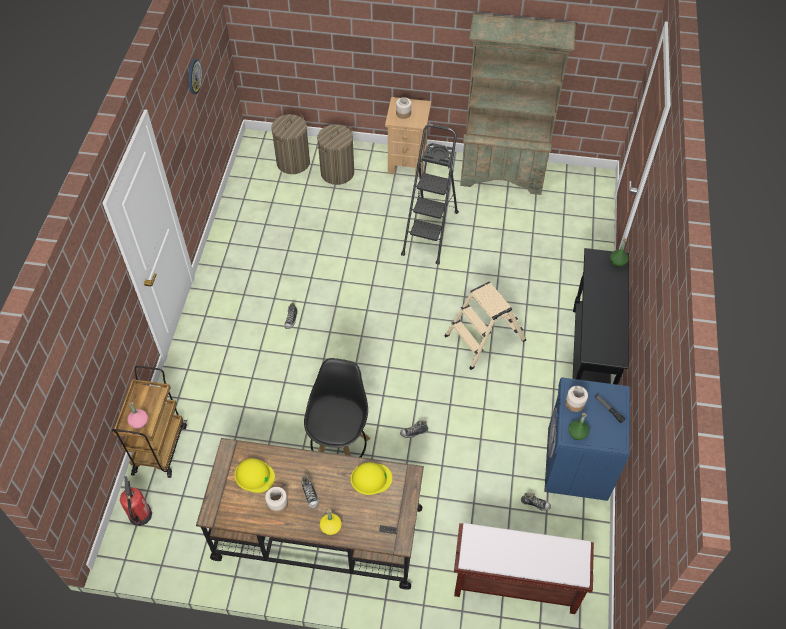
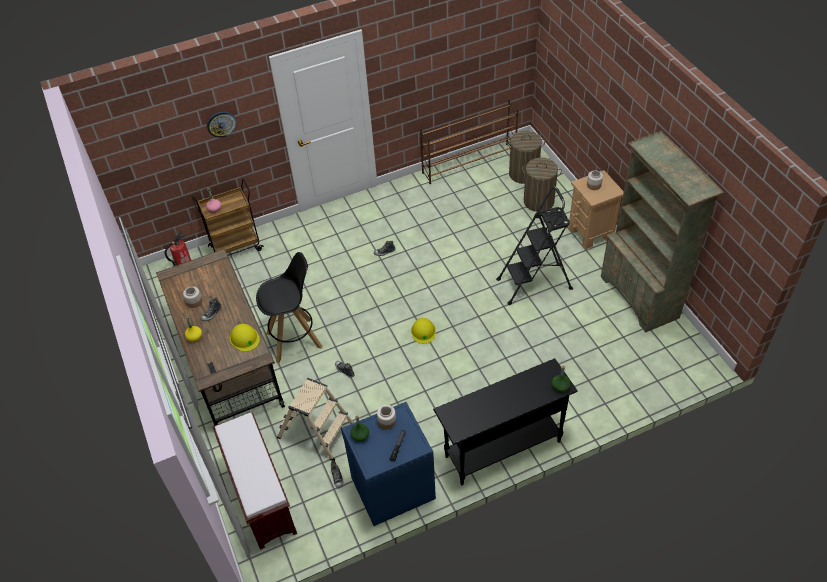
camera: 60 degrees right, 5 degrees down
wall clock [189,59,202,94] -> wall clock moved to [207,112,237,138]
yellow hard hat [235,458,275,493] -> yellow hard hat moved to [411,318,436,344]
beige step ladder [445,281,526,370] -> beige step ladder moved to [277,378,354,461]
none -> brown shoe rack [420,100,519,184]

